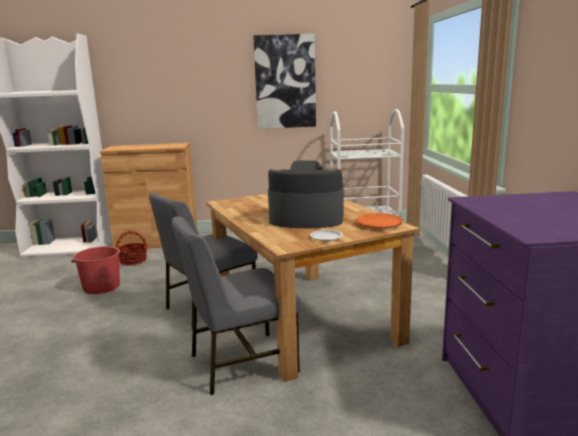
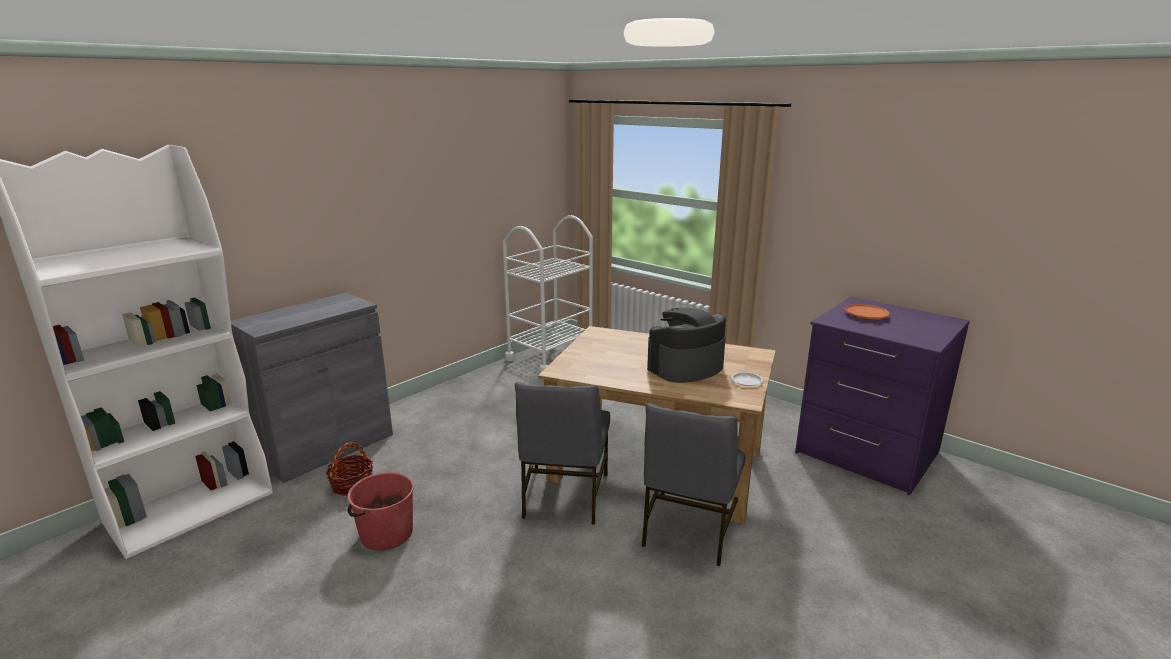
camera: 45 degrees left, 5 degrees up
brown cabinet [100,143,197,249] -> grey cabinet [231,293,393,483]
picture [253,34,316,129] -> none
orange plate [356,213,403,228] -> orange plate moved to [844,304,890,320]

